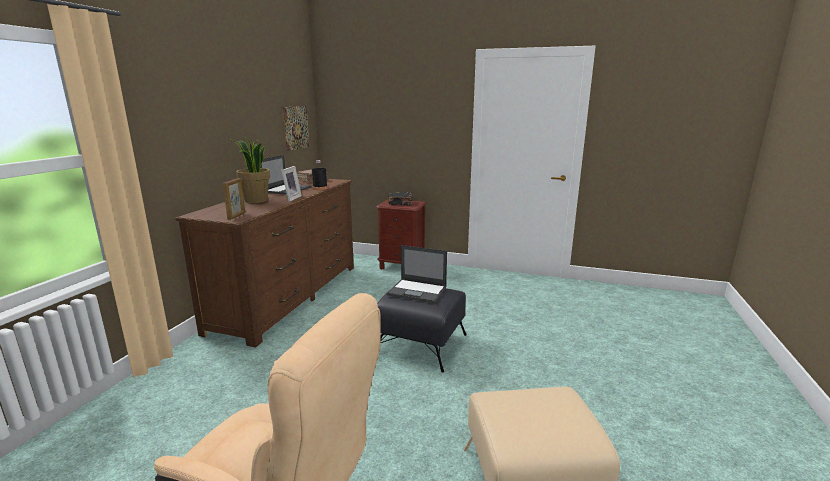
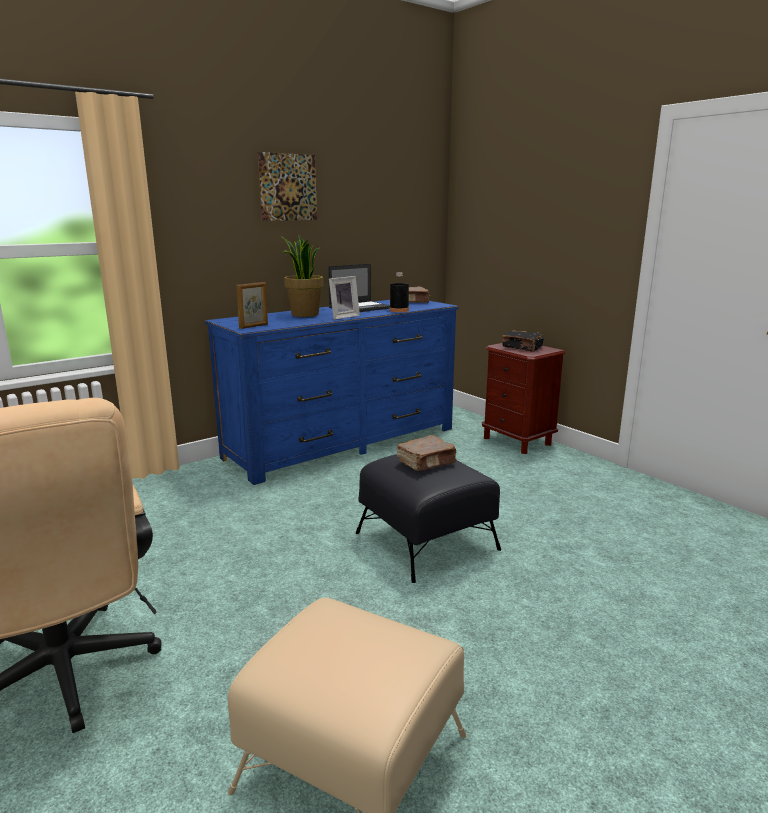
camera: 35 degrees right, 0 degrees up
brown dresser [175,179,354,347] -> blue dresser [205,300,459,485]
picture [283,106,309,151] -> picture moved to [258,152,317,221]
laptop [387,245,447,303] -> brown book [397,435,457,471]

